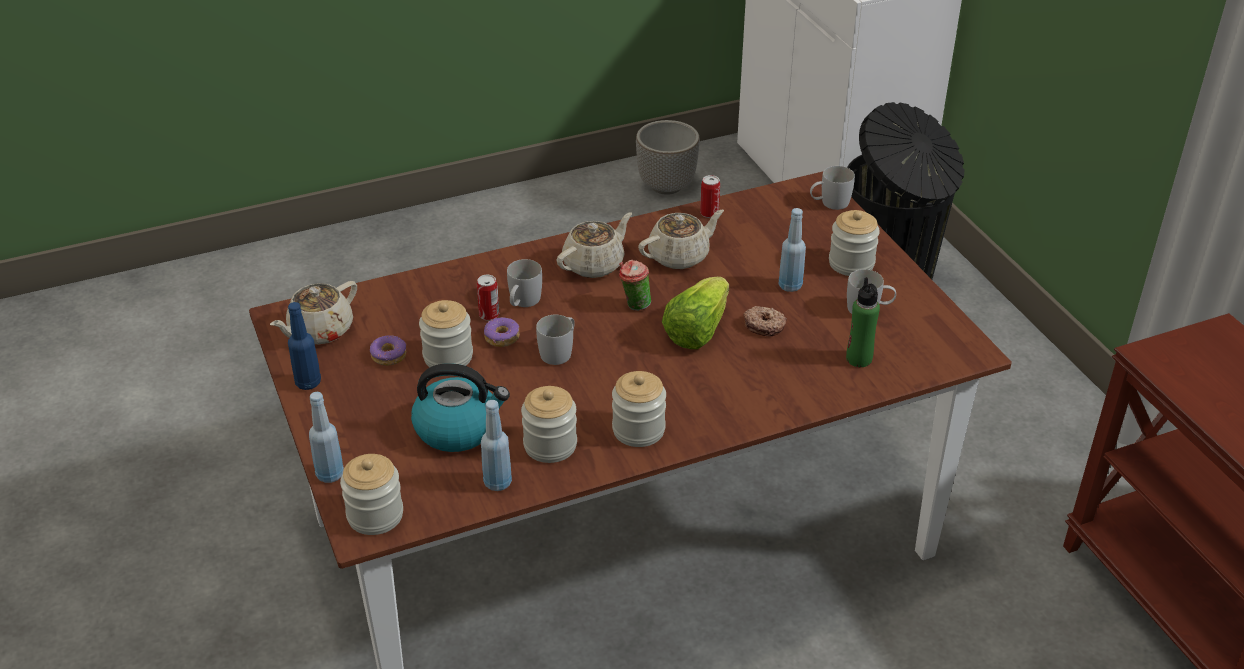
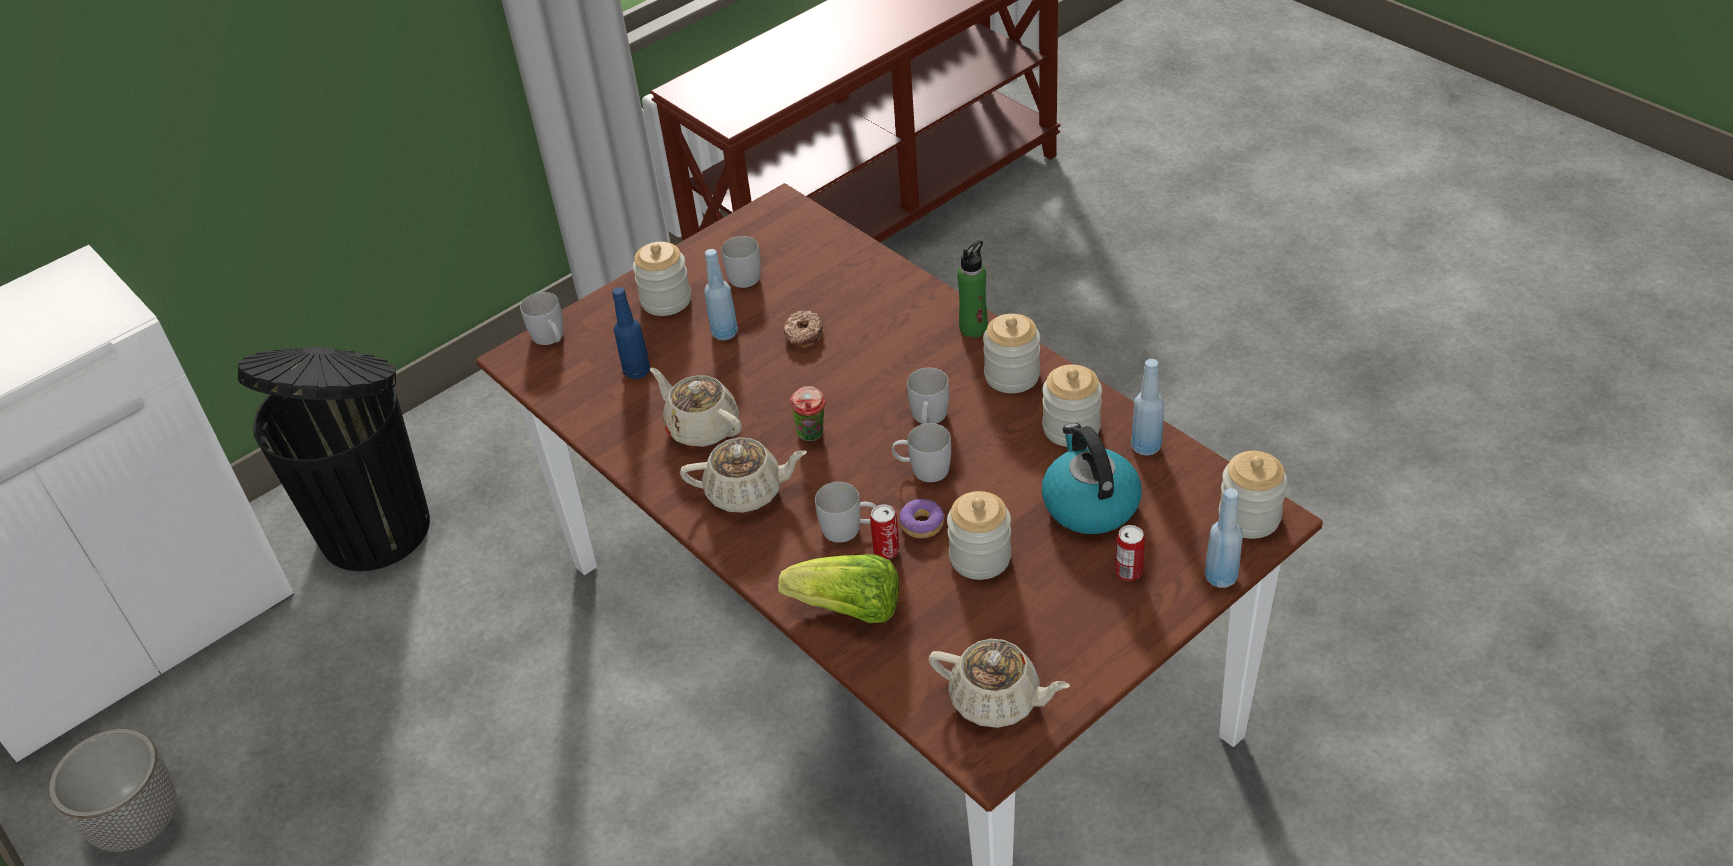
camera: 105 degrees left, 5 degrees up
blue bottle [288,302,321,390] -> blue bottle moved to [612,287,650,379]
donut [370,335,407,366] -> none
beige teapot [556,212,632,278] -> beige teapot turned 150 degrees clockwise [680,438,807,513]
lettuce [662,277,729,349] -> lettuce moved to [778,554,899,623]
can [700,175,720,218] -> can moved to [1115,525,1145,581]
green bottle [846,277,880,367] -> green bottle moved to [957,240,988,338]
none -> white mug [907,368,949,424]

